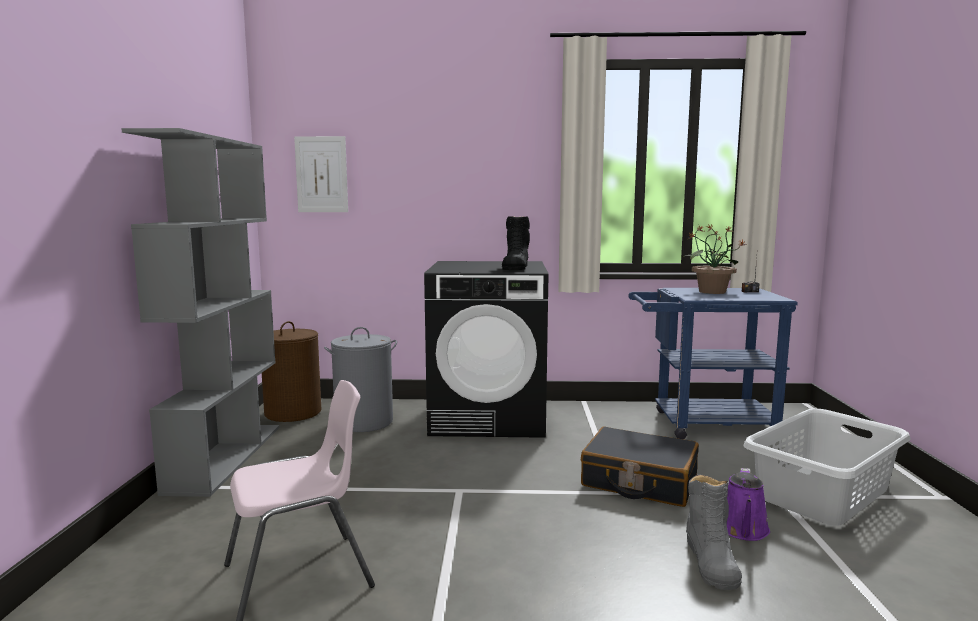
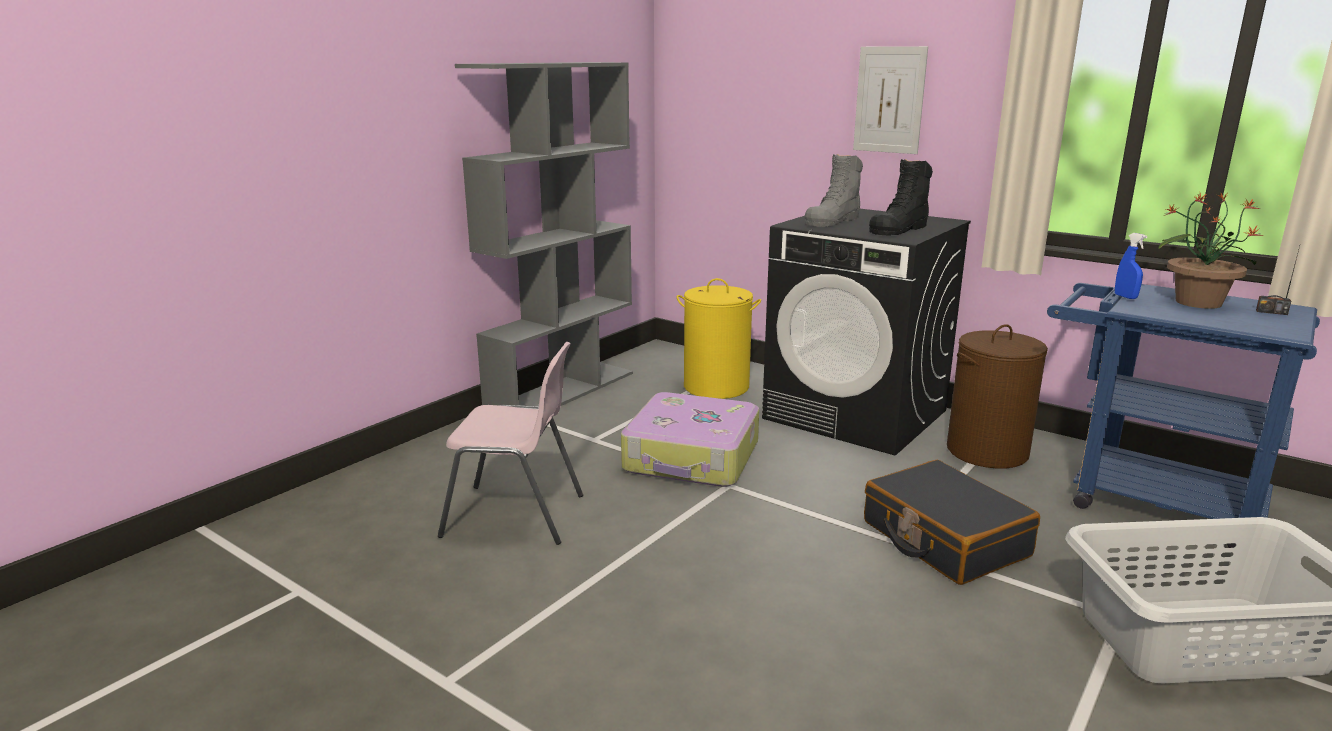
camera: 35 degrees right, 10 degrees up
brown laundry basket [262,321,321,422] -> brown laundry basket moved to [947,324,1048,469]
picture [294,136,348,212] -> picture moved to [853,46,928,154]
grey laundry basket [324,327,397,432] -> yellow laundry basket [676,278,761,399]
grey boot [686,474,742,590] -> grey boot moved to [805,154,863,227]
purple watering can [727,468,770,541] -> none
none -> suitcase [621,392,759,487]
none -> blue spray bottle [1115,233,1147,299]

